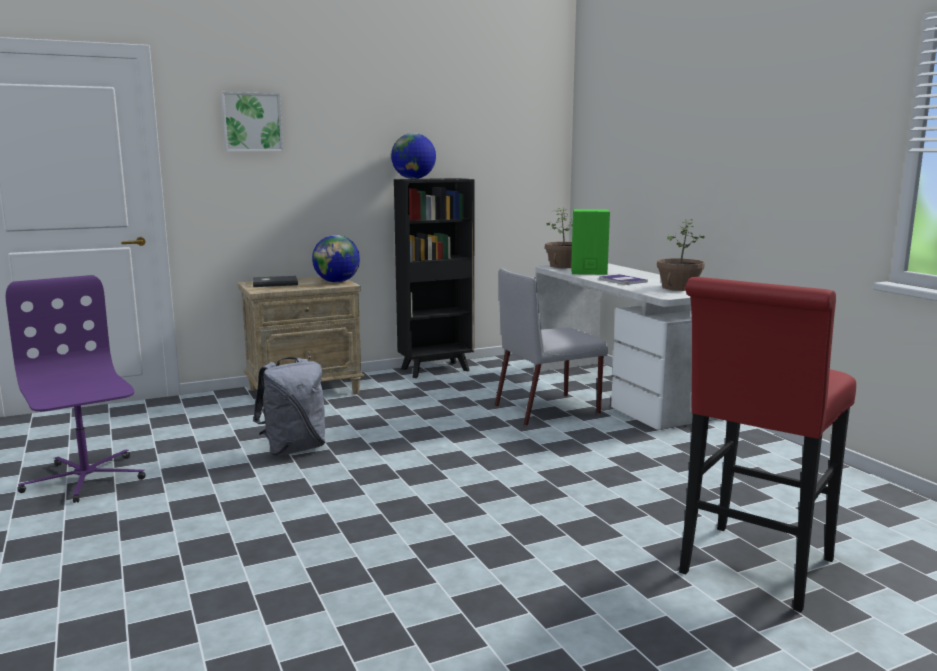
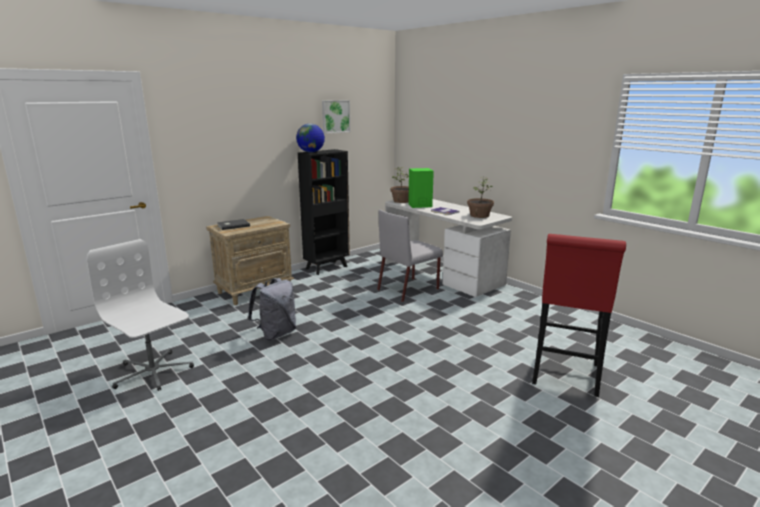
camera: 15 degrees left, 5 degrees up
purple office chair [6,275,146,503] -> white office chair [87,239,194,391]
picture [221,92,283,151] -> picture moved to [322,100,350,134]
globe [312,235,360,283] -> none

